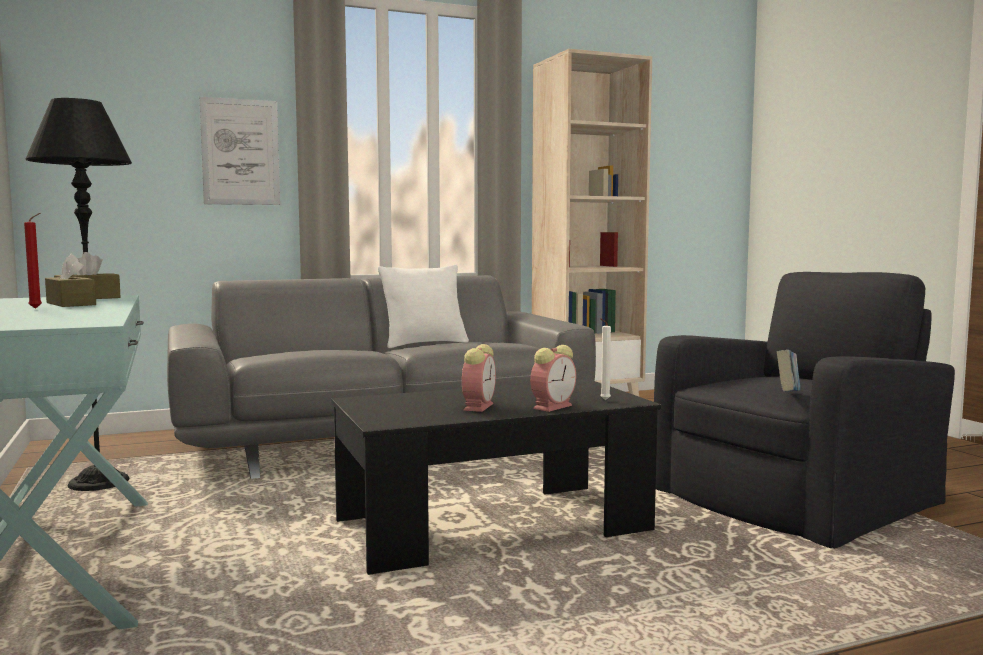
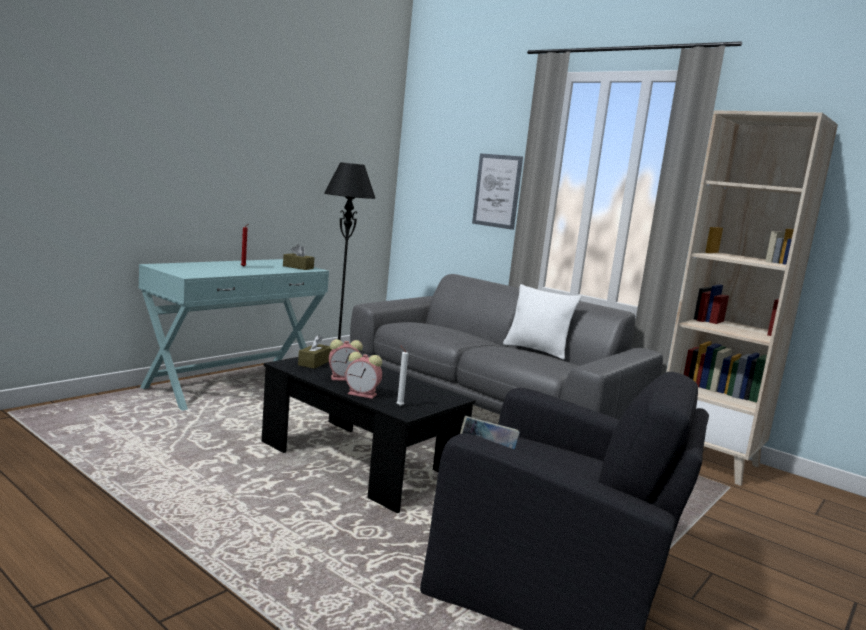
camera: 60 degrees right, 5 degrees up
brown tissue box [45,253,96,307] -> brown tissue box moved to [298,335,332,369]

